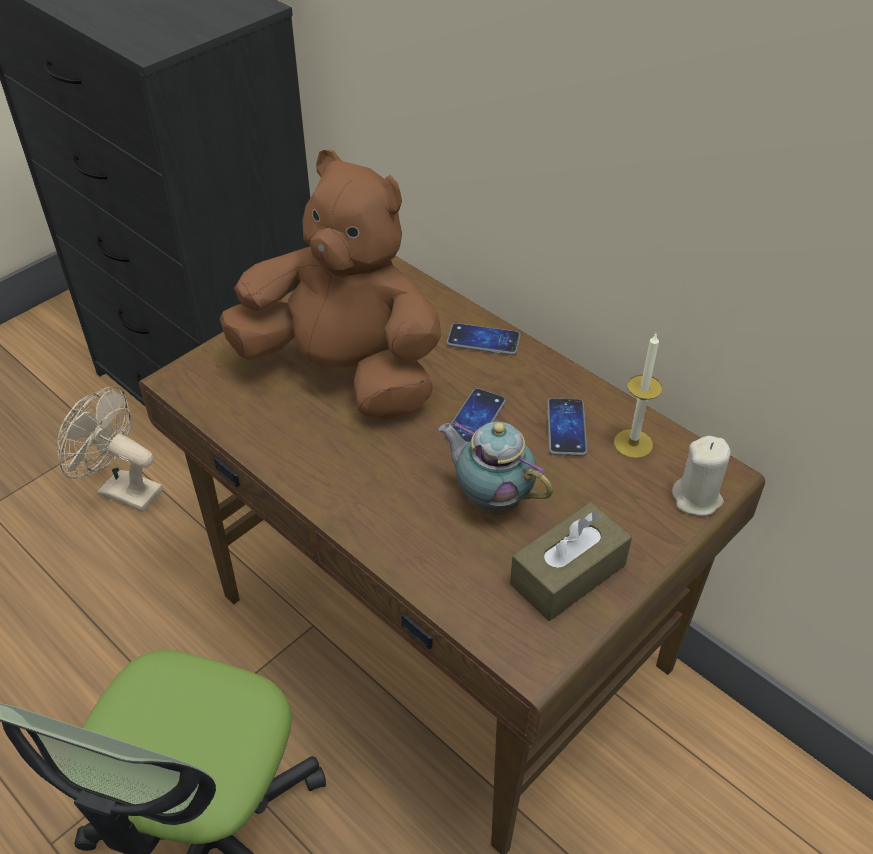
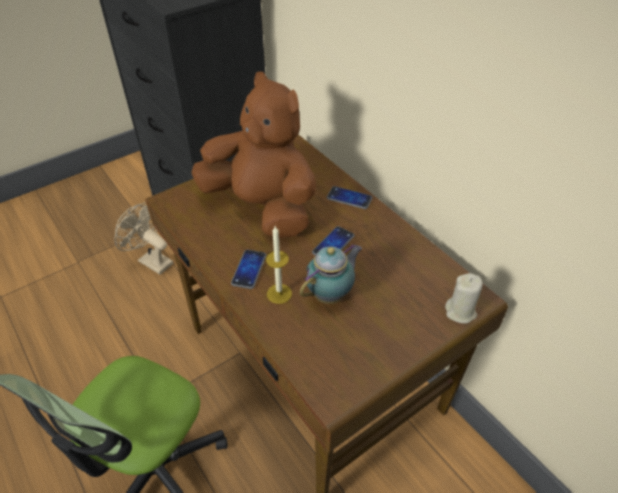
camera: 10 degrees right, 0 degrees up
teapot [439,421,553,515] -> teapot turned 90 degrees clockwise [300,244,362,304]
brown tissue box [510,502,632,621] -> none
phone [547,398,587,456] -> phone moved to [231,250,266,289]
candle [614,334,663,459] -> candle moved to [266,226,292,304]

